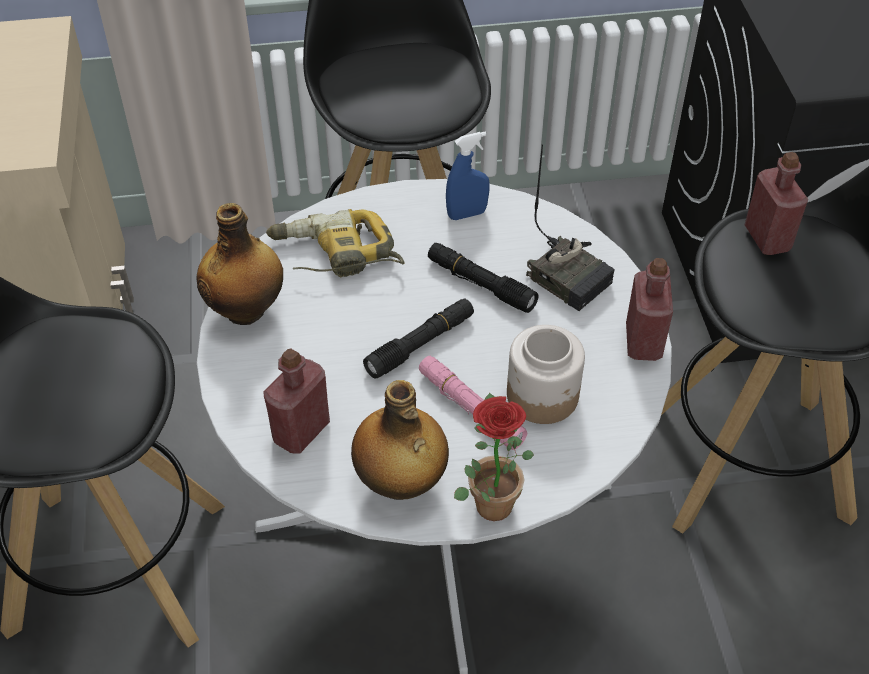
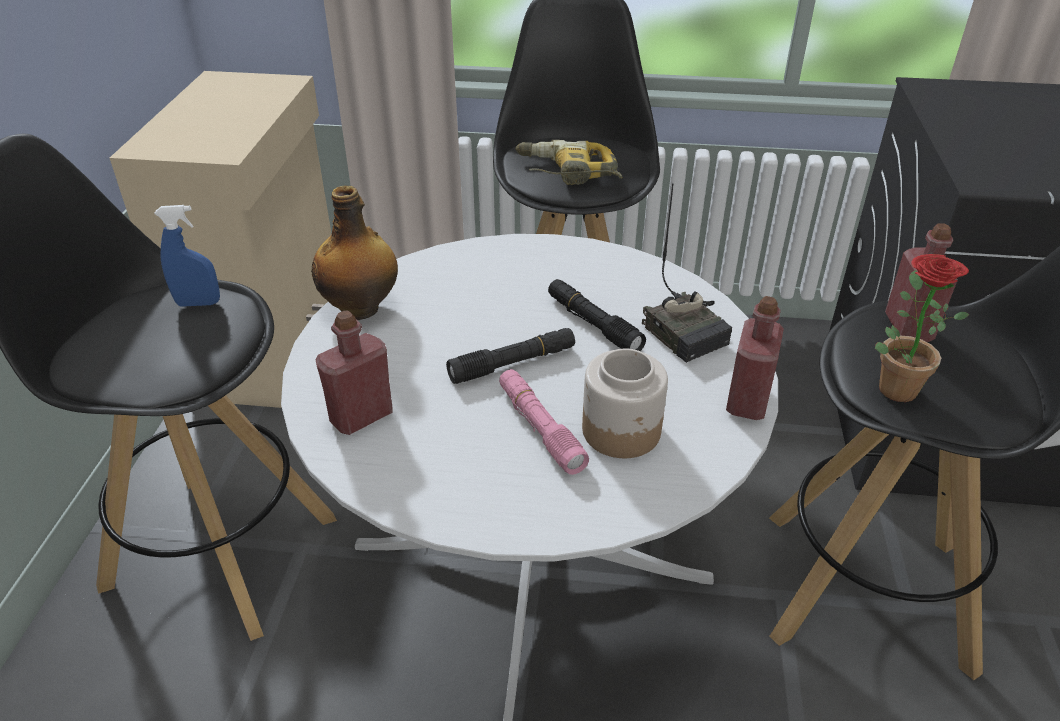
camera: 15 degrees right, 10 degrees down
power drill [266,209,405,277] -> power drill moved to [515,140,623,185]
bottle [351,380,449,500] -> none
blue spray bottle [446,131,489,220] -> blue spray bottle moved to [154,205,220,307]
potted plant [454,393,534,521] -> potted plant moved to [875,254,969,402]

